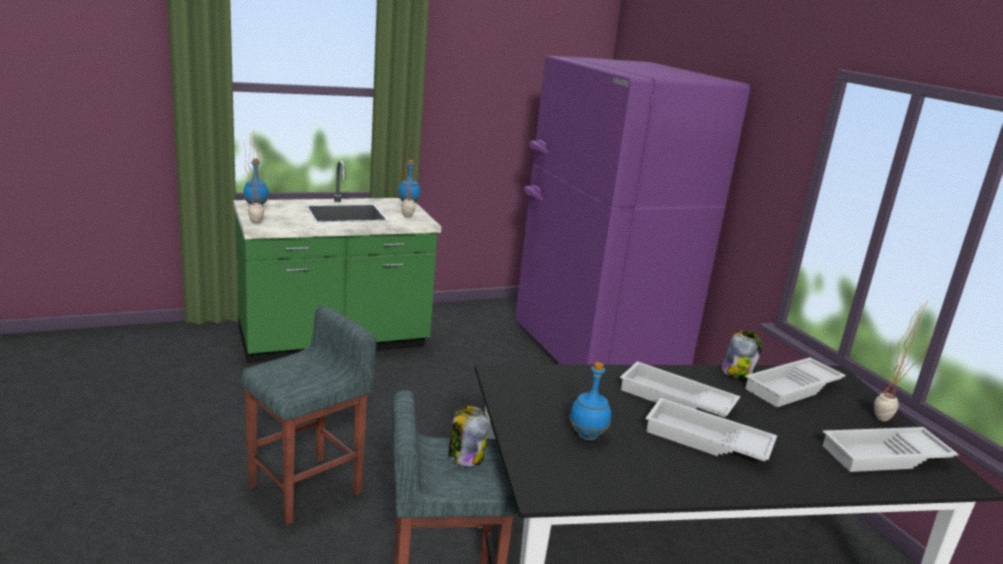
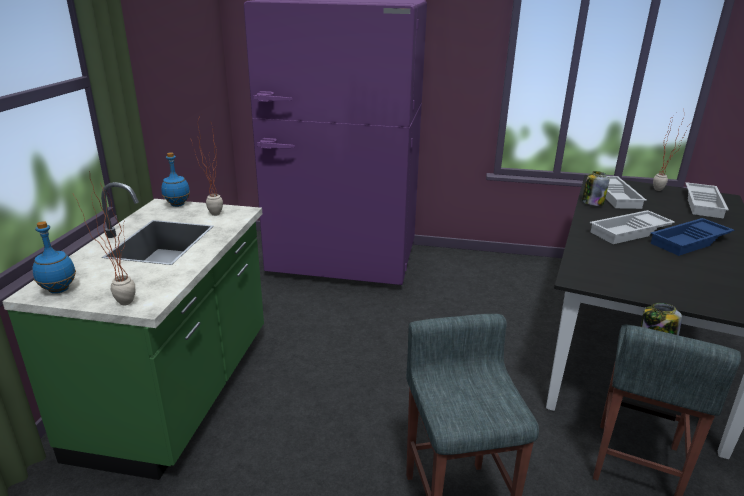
camera: 55 degrees left, 5 degrees up
blue bottle [569,362,611,441] -> none
white tray [646,398,777,461] -> blue tray [650,218,734,256]

